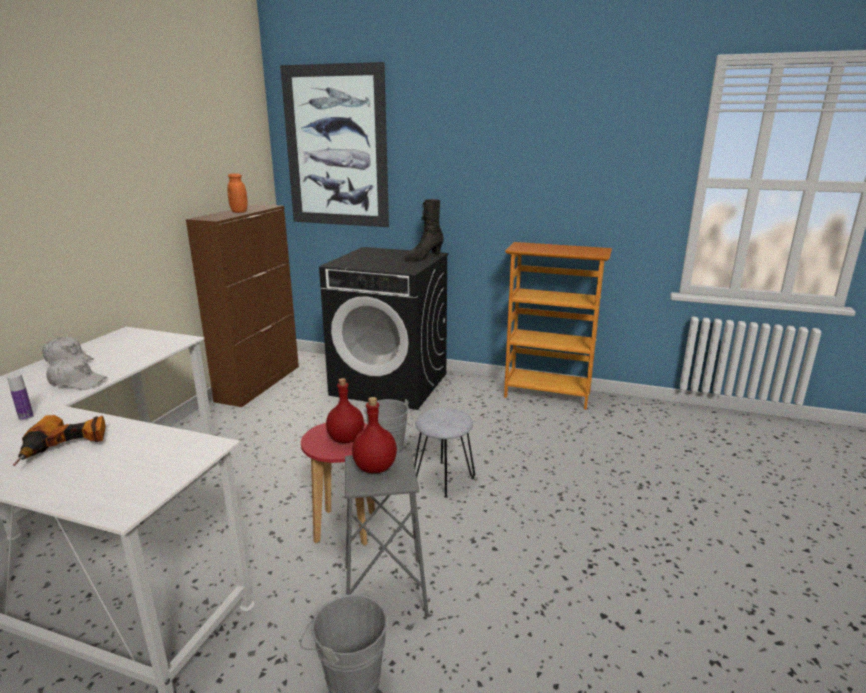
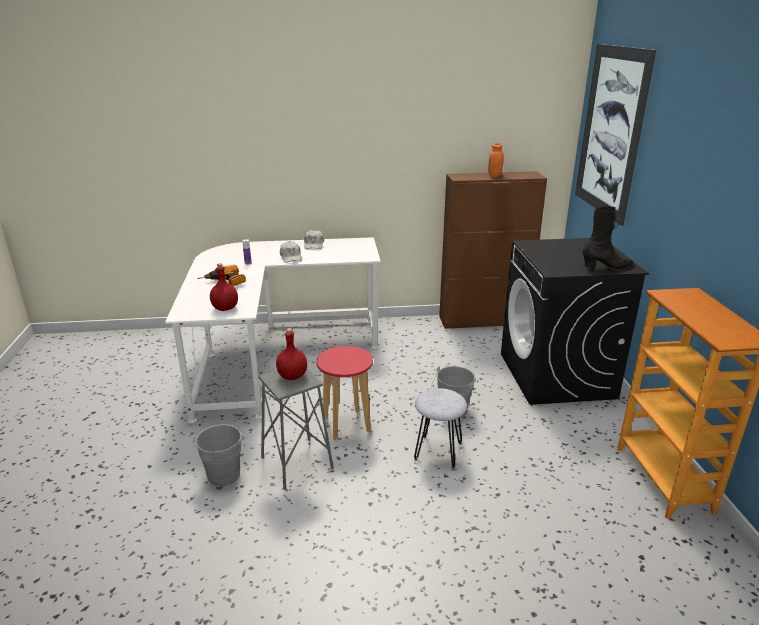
camera: 65 degrees right, 5 degrees up
red bottle [326,378,364,443] -> red bottle moved to [210,263,238,311]
black boot [404,199,444,261] -> black boot turned 150 degrees clockwise [582,206,634,270]

